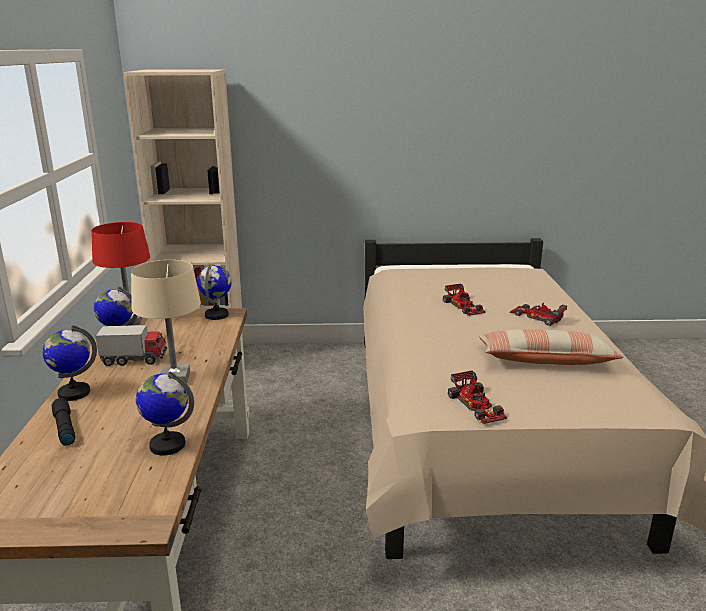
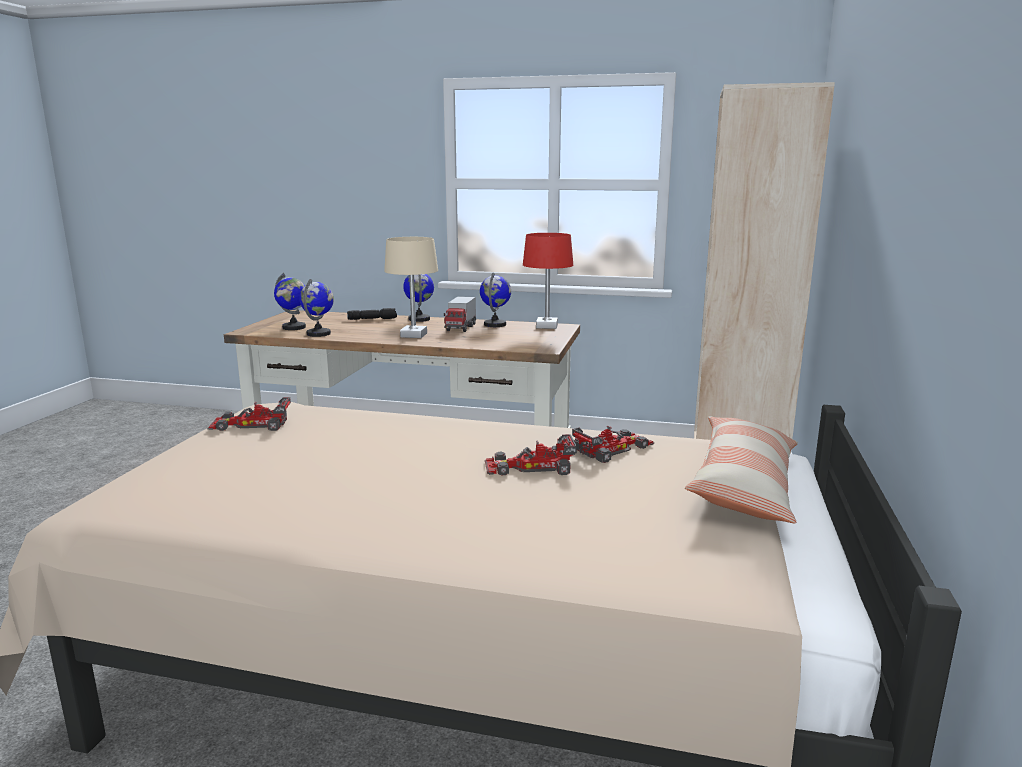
camera: 105 degrees right, 5 degrees down
globe [197,264,232,320] -> globe moved to [274,273,306,330]
pillow [479,329,624,365] -> pillow moved to [685,417,798,523]
toy car [510,303,567,326] -> toy car moved to [572,426,654,463]

